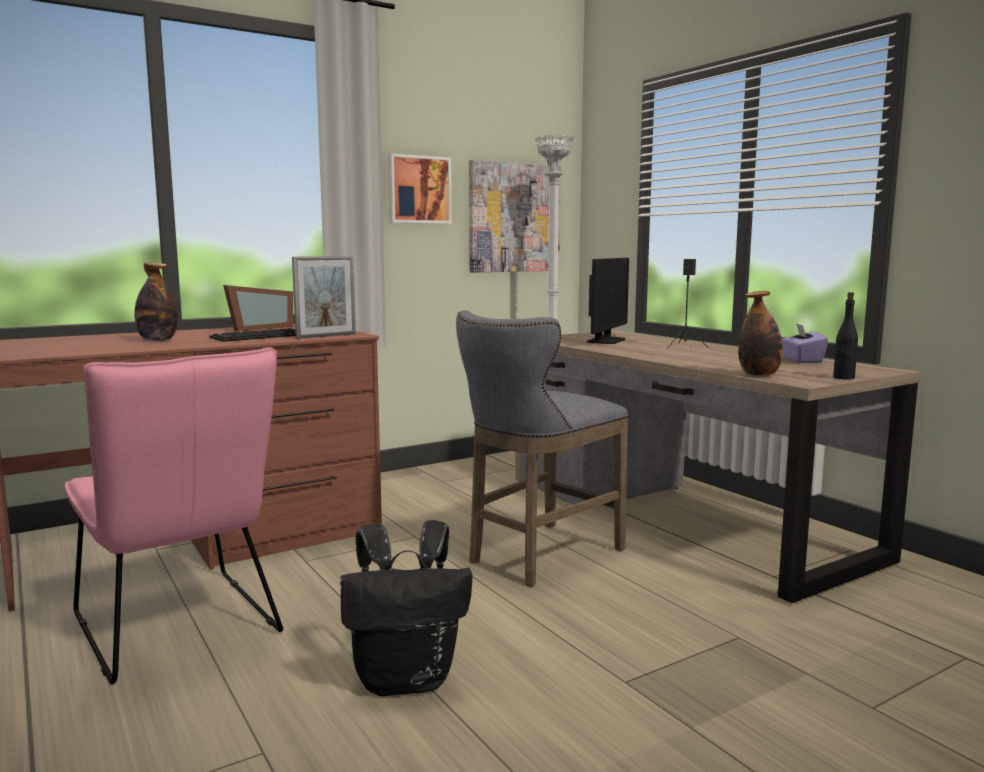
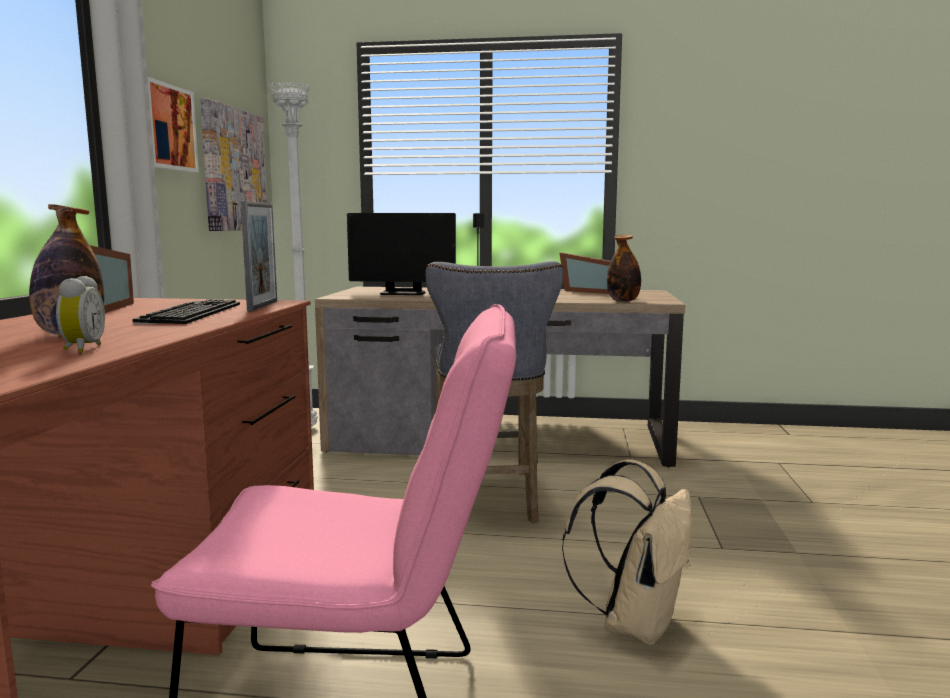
camera: 50 degrees left, 0 degrees up
black backpack [340,520,473,696] -> beige backpack [562,459,692,645]
monitor [587,258,629,344] -> monitor turned 120 degrees clockwise [347,213,456,295]
purple tissue box [782,323,828,363] -> picture frame [559,253,611,294]
black bottle [833,292,858,380] -> none
none -> alarm clock [56,276,105,353]

